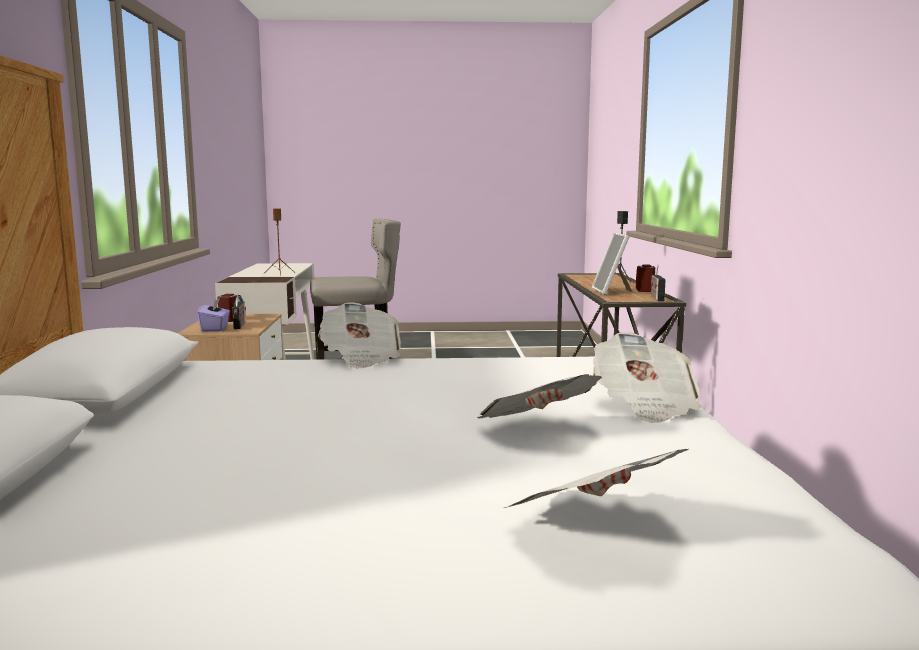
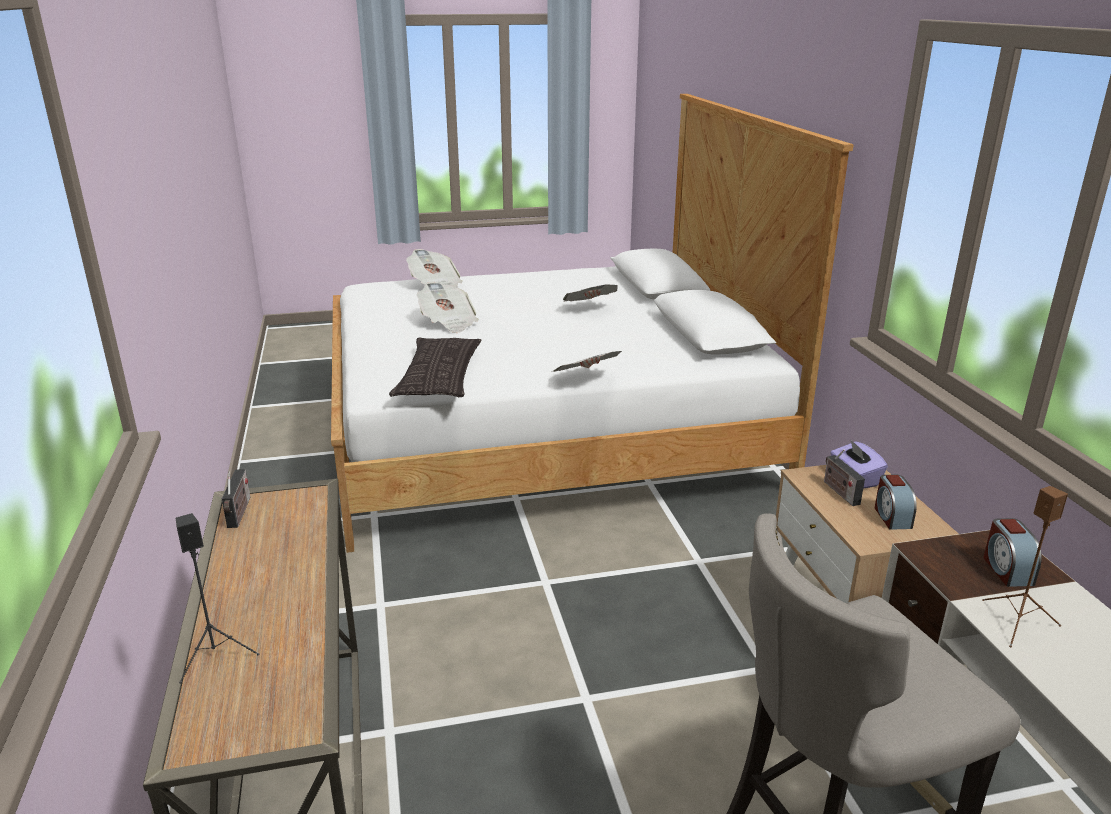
camera: 170 degrees right, 15 degrees up
picture frame [592,233,633,294] -> none
newspaper [592,332,701,423] -> newspaper moved to [563,284,618,301]
alarm clock [636,265,655,292] -> alarm clock moved to [984,518,1042,587]
none -> pillow [389,338,481,397]

